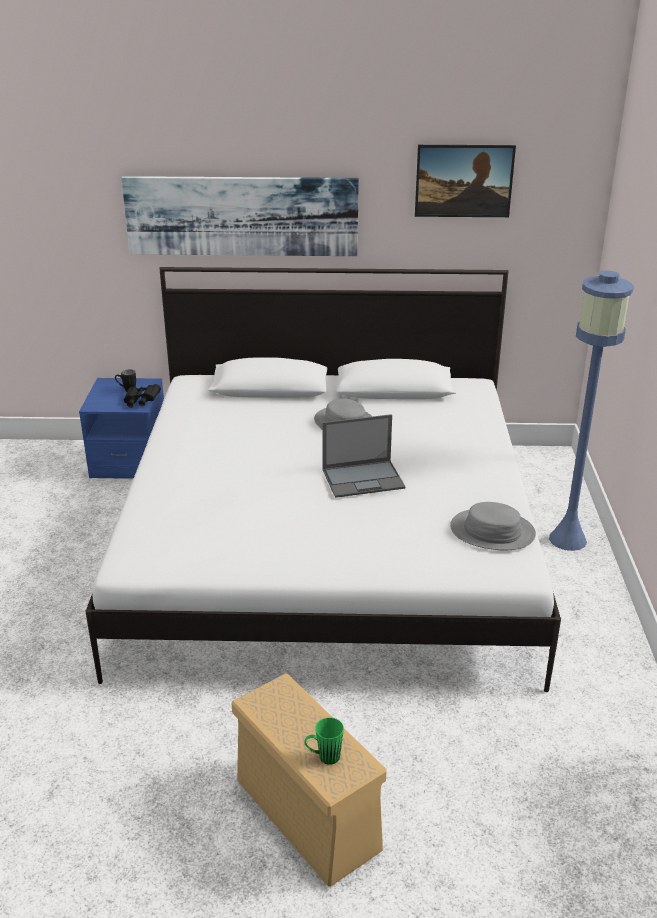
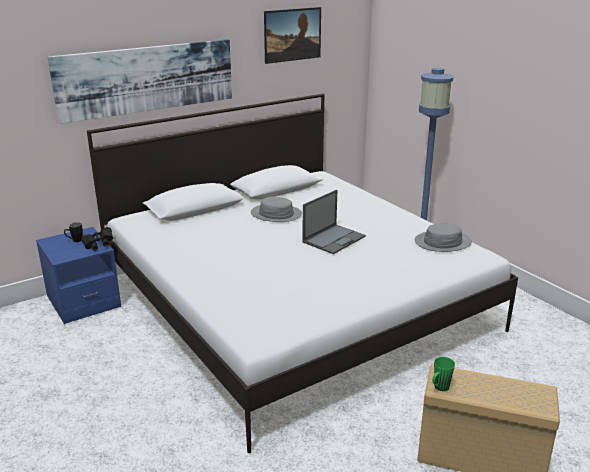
camera: 35 degrees left, 5 degrees down
green mug [304,717,344,765] -> green mug moved to [432,357,455,391]

